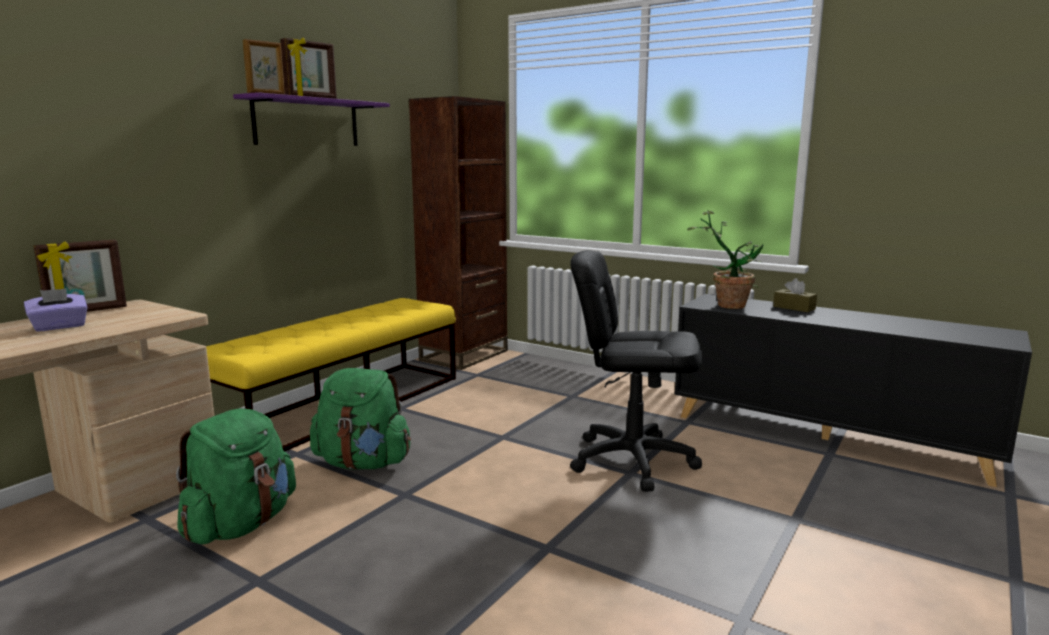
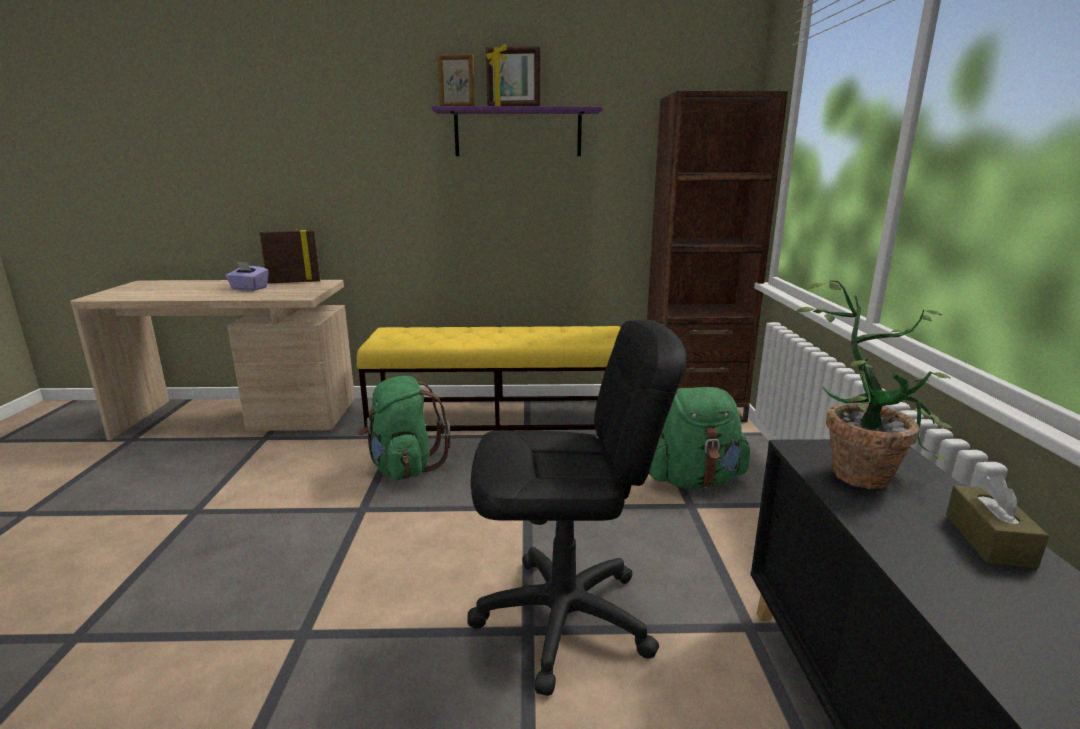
camera: 55 degrees right, 5 degrees up
picture frame [33,240,127,312] -> picture frame turned 150 degrees clockwise [259,228,321,284]
green backpack [176,409,296,545] -> green backpack moved to [649,387,750,489]
black office chair [570,250,702,492] -> black office chair turned 105 degrees clockwise [467,319,687,696]

